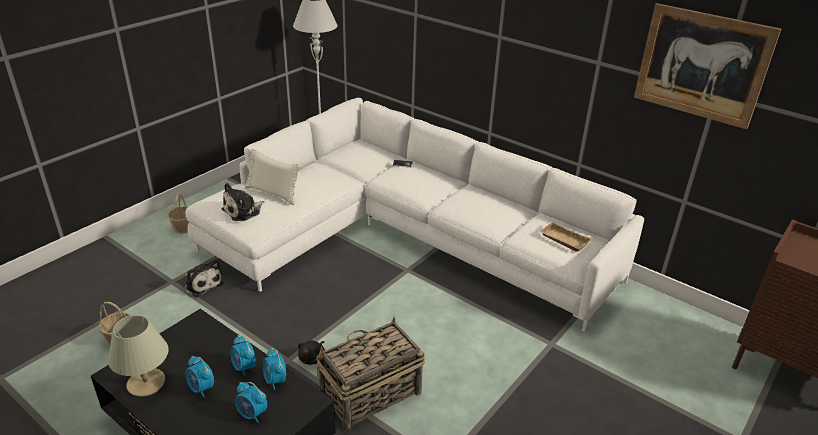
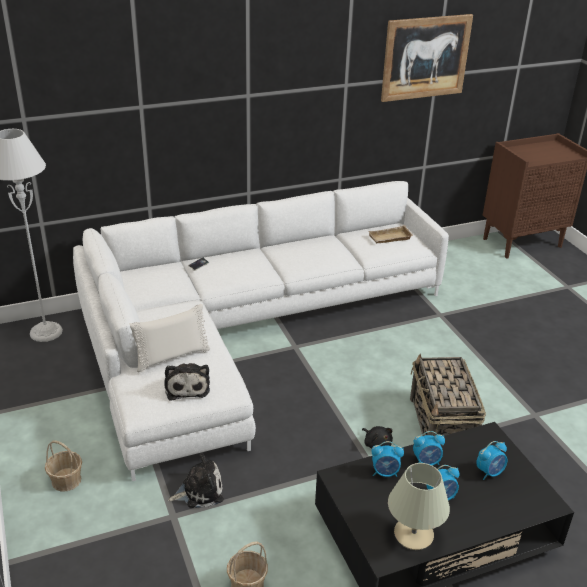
camera: 60 degrees left, 0 degrees up
alarm clock [263,347,286,390] -> alarm clock moved to [372,441,404,477]

